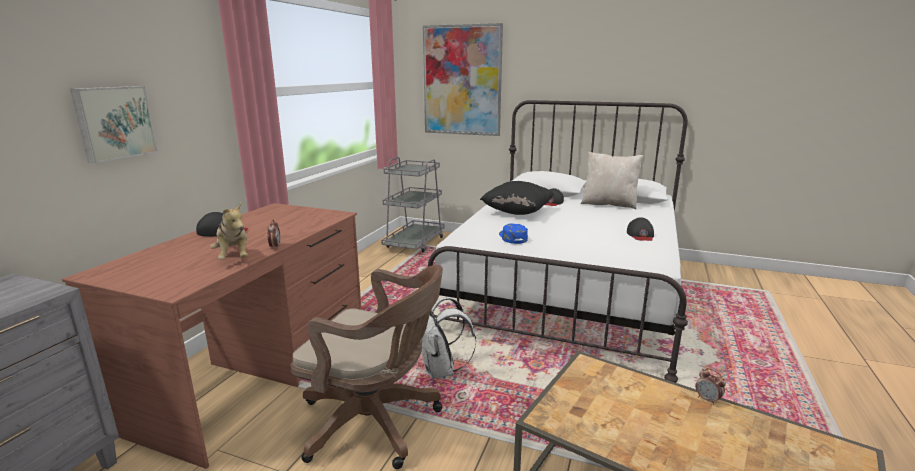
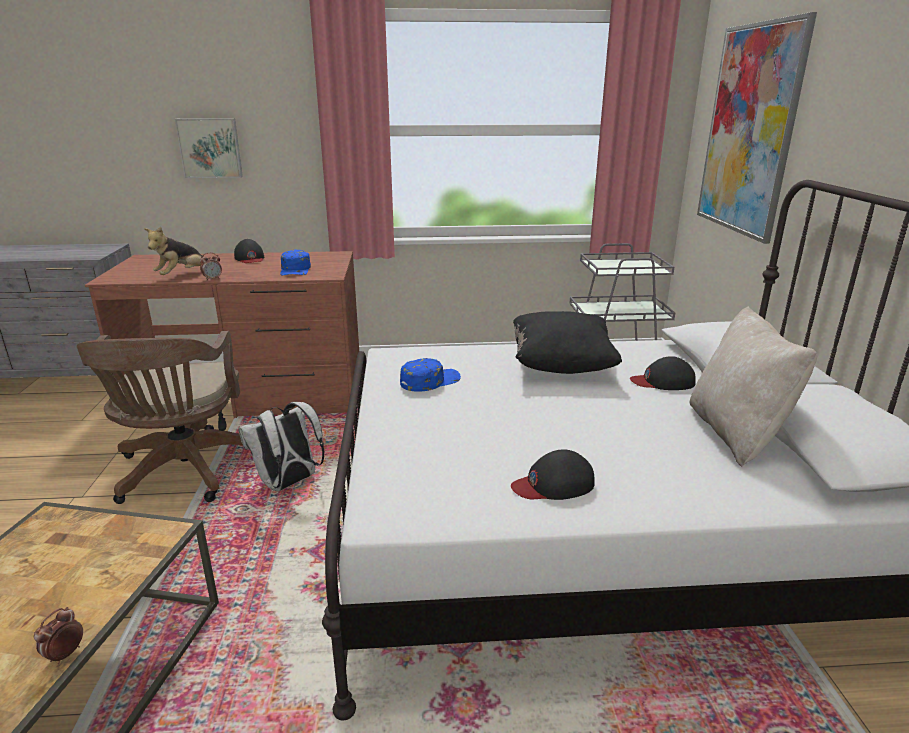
camera: 65 degrees right, 5 degrees up
none -> blue cap [280,250,311,275]

